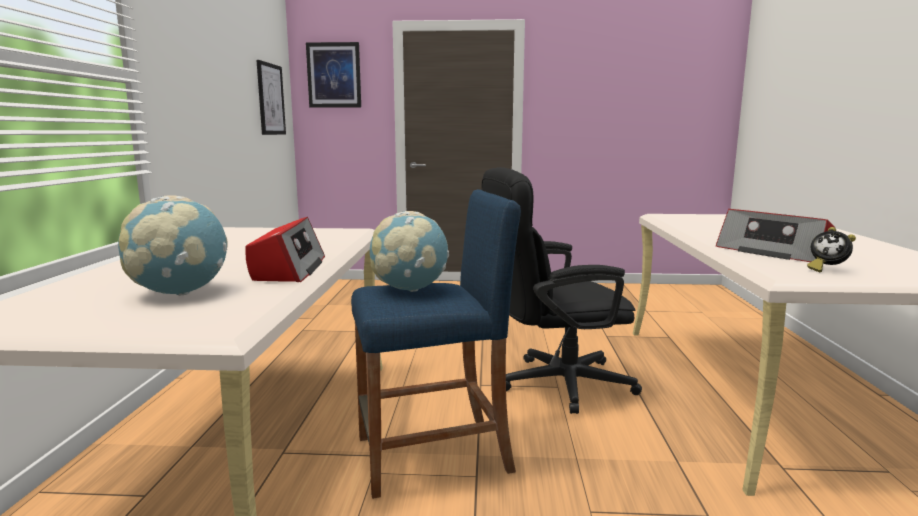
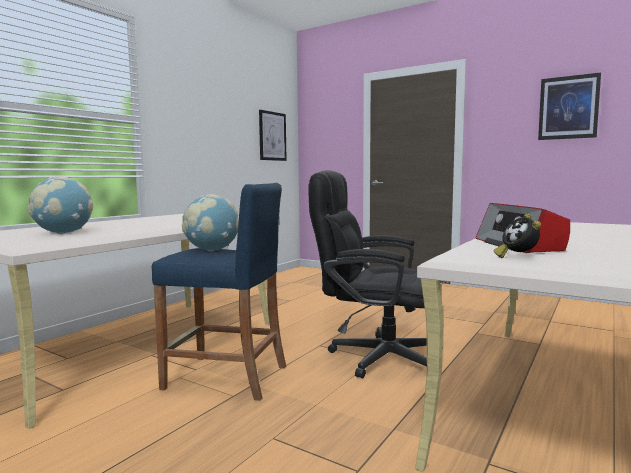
camera: 30 degrees right, 5 degrees down
radio [245,217,325,282] -> none
picture [306,42,361,108] -> picture moved to [538,73,601,140]

